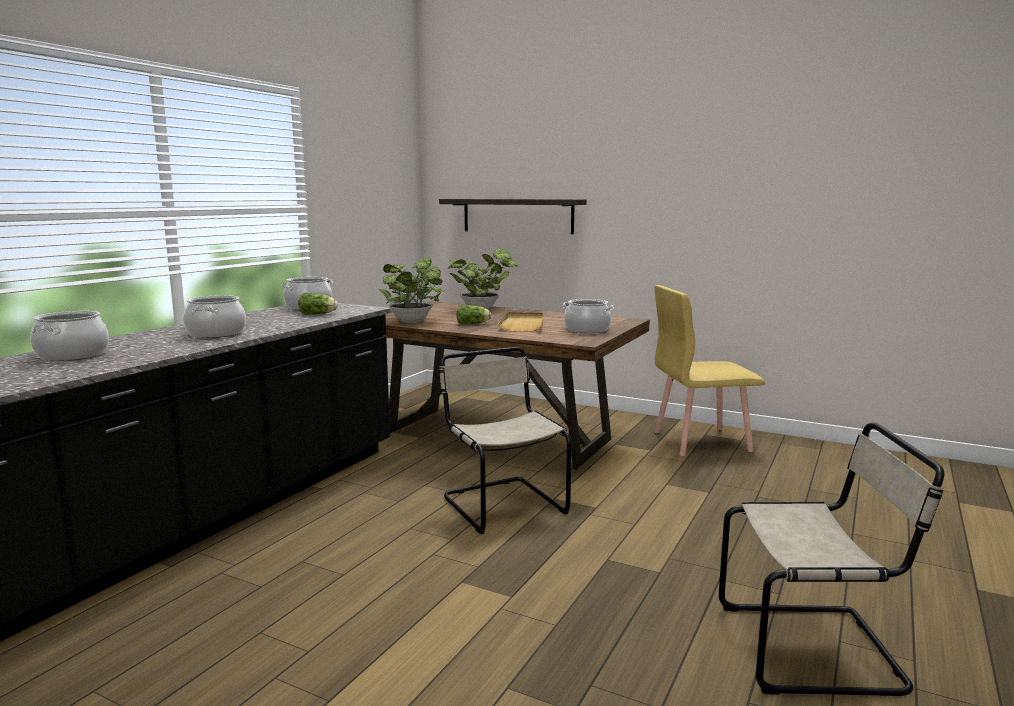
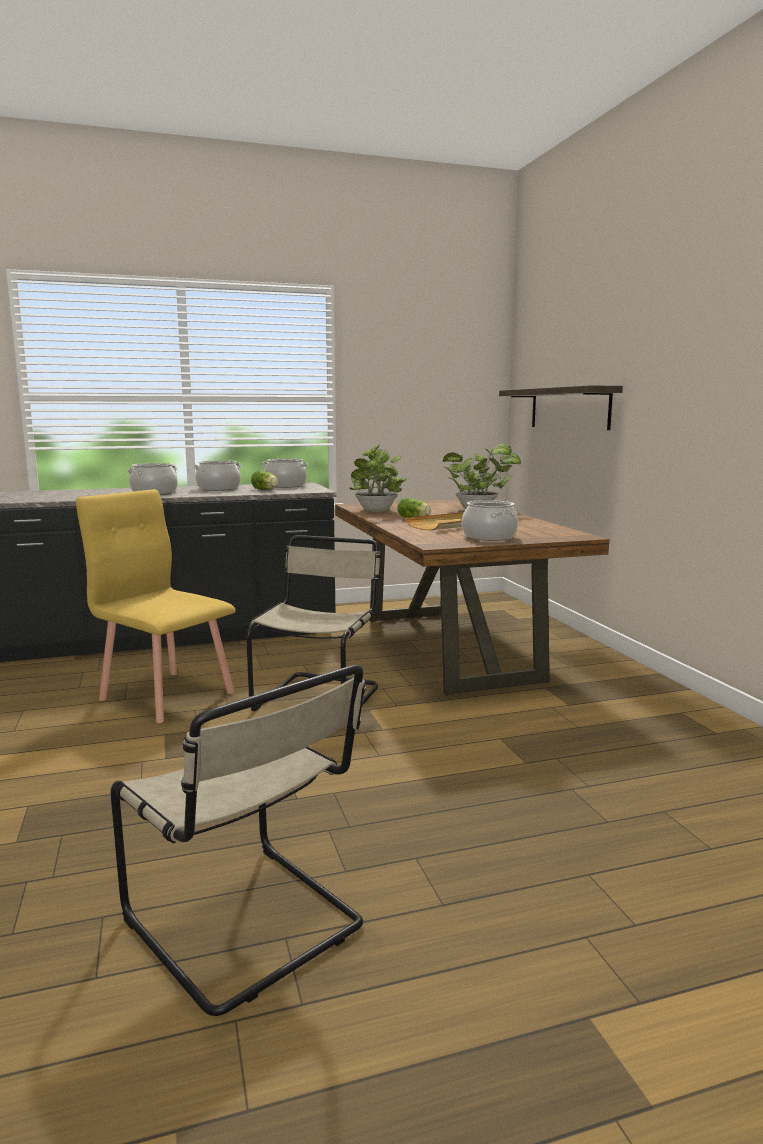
camera: 45 degrees right, 0 degrees up
cooking pot [30,311,109,361] -> cooking pot moved to [193,460,242,491]
yellow chair [654,285,765,456] -> yellow chair moved to [76,489,236,723]

